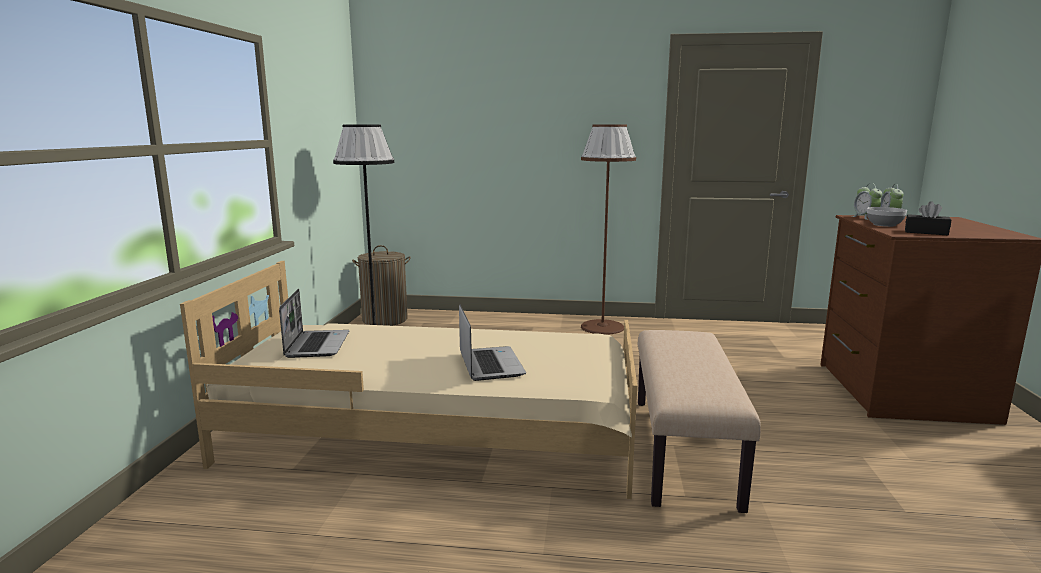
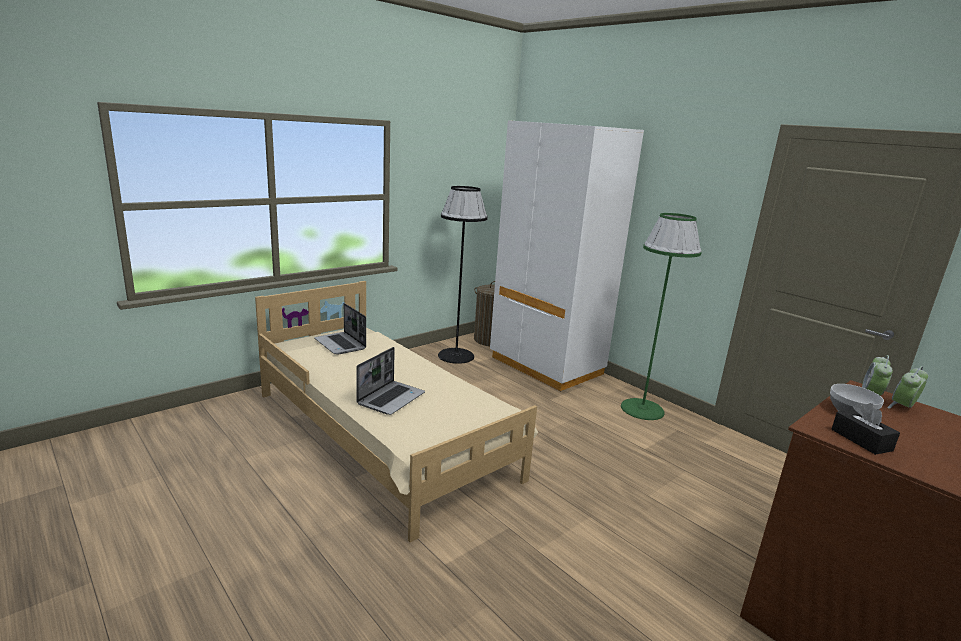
camera: 40 degrees right, 5 degrees up
laptop [279,289,349,358] -> laptop turned 105 degrees clockwise [314,303,366,355]
brown floor lamp [581,124,636,335] -> green floor lamp [621,213,702,420]
beige bench [638,330,761,513] -> none
none -> white wardrobe [490,120,644,391]

